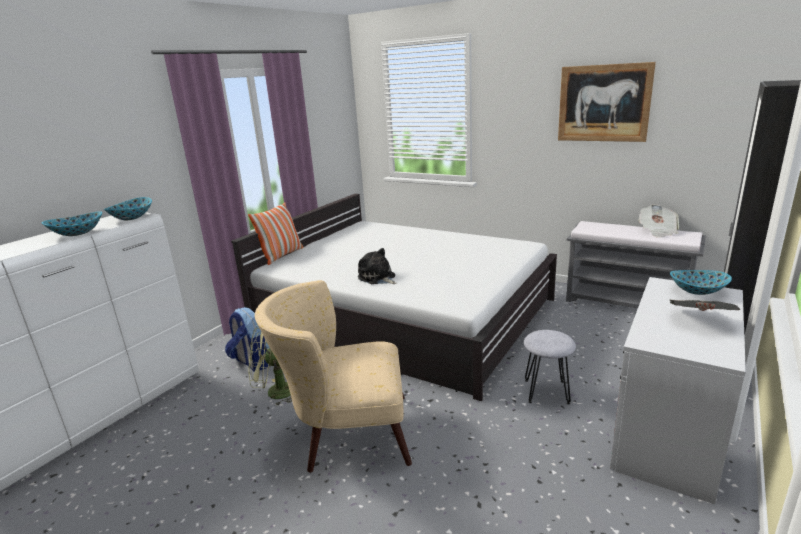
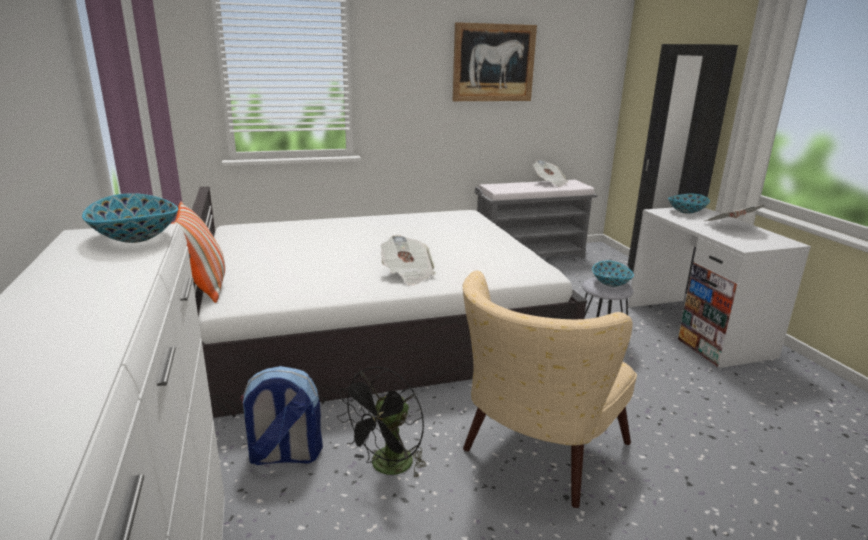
camera: 50 degrees left, 0 degrees up
bowl [42,211,102,236] -> bowl moved to [592,260,634,287]
green fan [248,325,292,406] -> black fan [337,367,427,479]
plush toy [358,248,397,284] -> newspaper [381,235,436,285]

